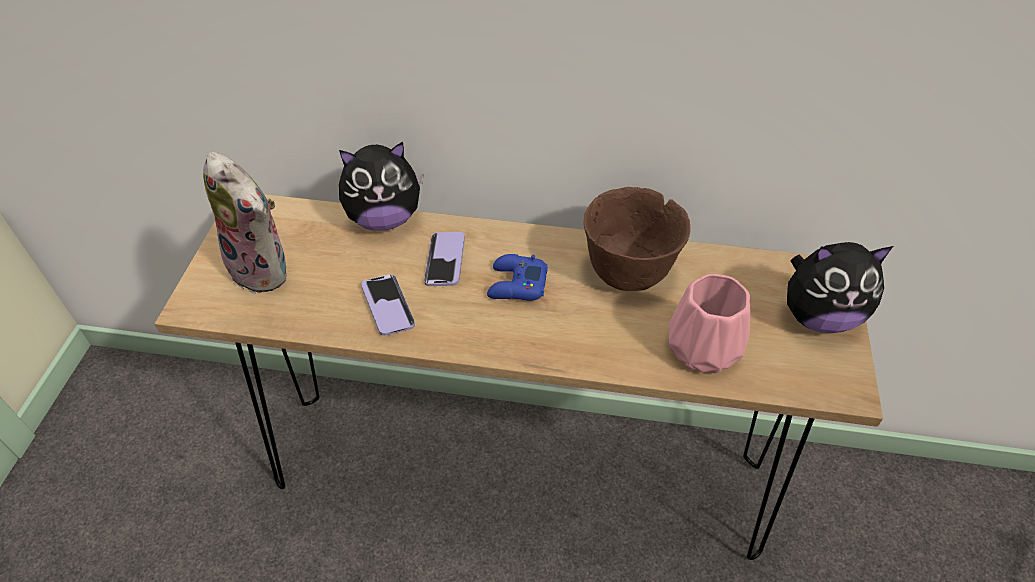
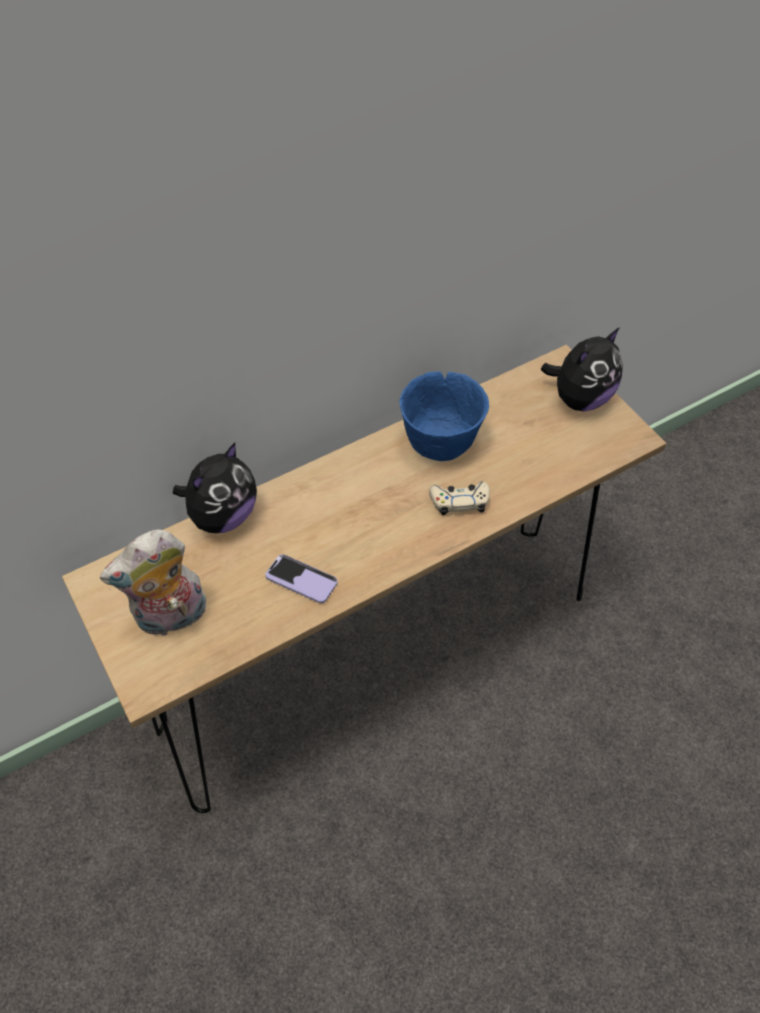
camera: 40 degrees left, 5 degrees up
plush toy [203,152,287,294] -> plush toy turned 150 degrees clockwise [100,529,206,638]
phone [424,232,465,286] -> none
blue game controller [487,254,548,300] -> none
brown bowl [584,187,691,291] -> blue bowl [399,371,489,461]
pink vase [668,274,750,373] -> none
none -> beige game controller [429,481,490,515]

